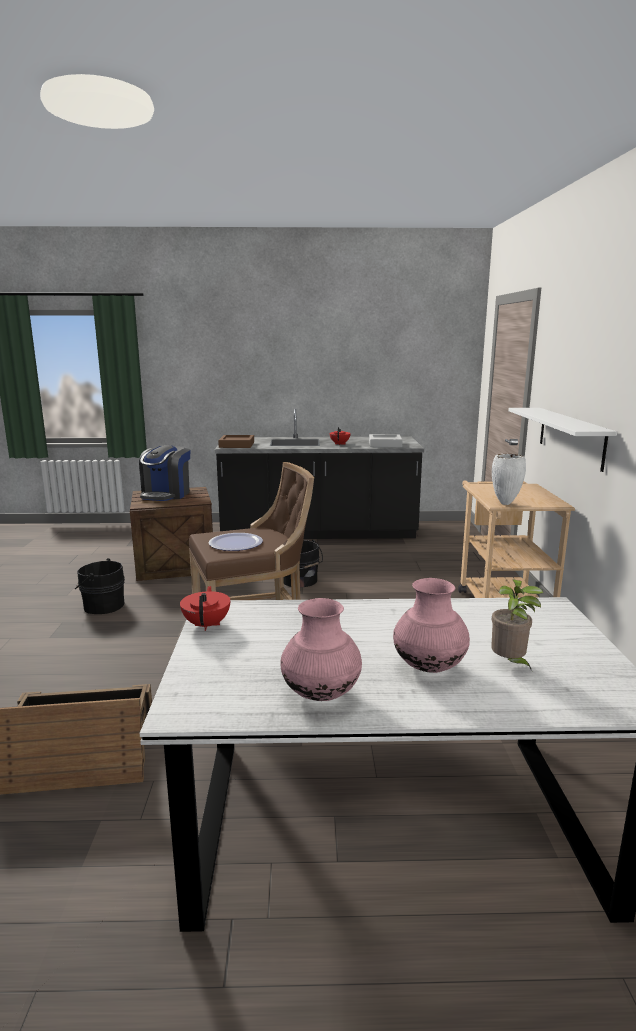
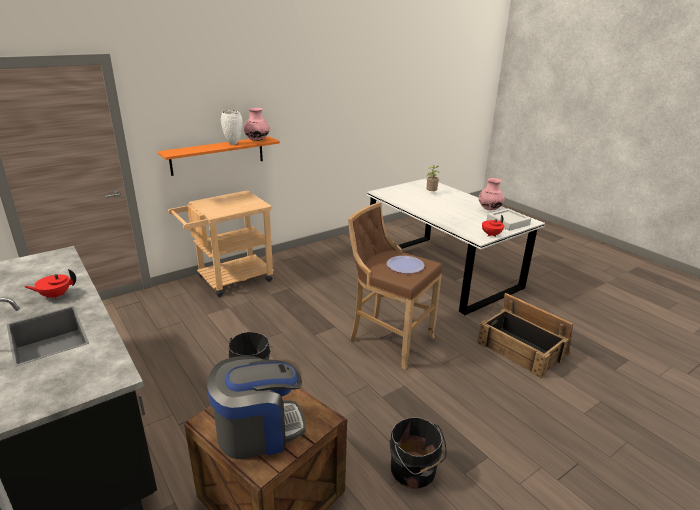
camera: 125 degrees left, 10 degrees up
brown tray [218,435,254,448] -> none
grey tray [369,434,403,447] -> grey tray moved to [487,209,531,231]
pink vase [393,578,470,673] -> pink vase moved to [244,108,270,141]
white vase [492,454,526,505] -> white vase moved to [221,110,243,145]
white shelf [508,408,617,472] -> orange shelf [157,136,280,176]

